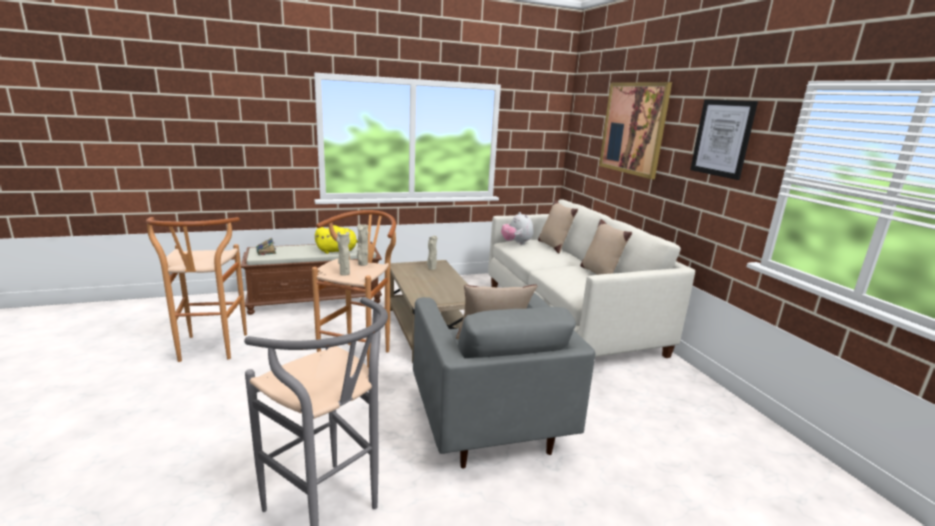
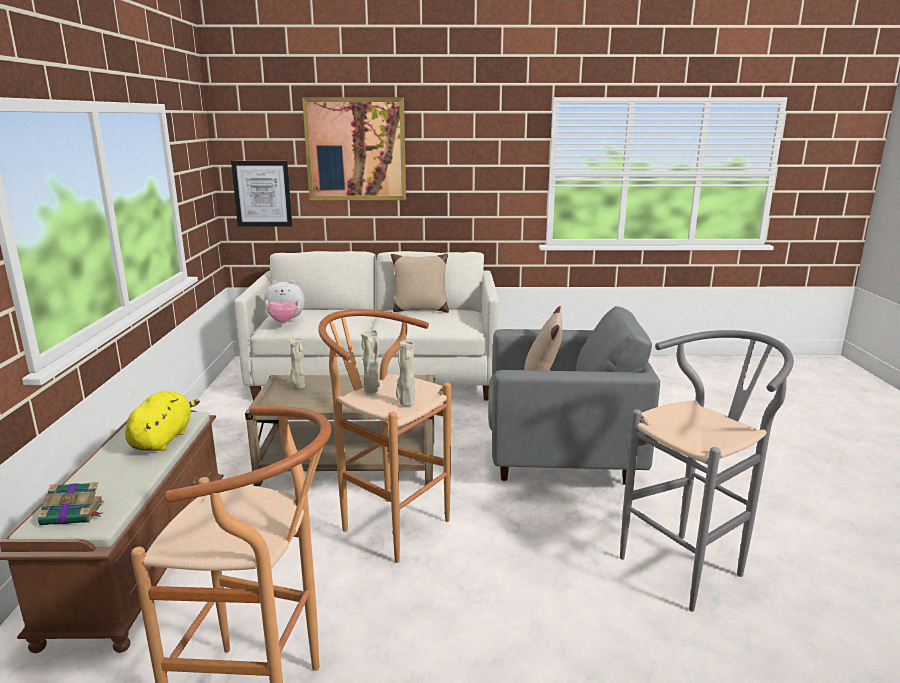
camera: 70 degrees left, 0 degrees up
beige pillow [538,200,578,254] -> none
picture [690,99,758,180] -> picture moved to [231,161,292,227]

